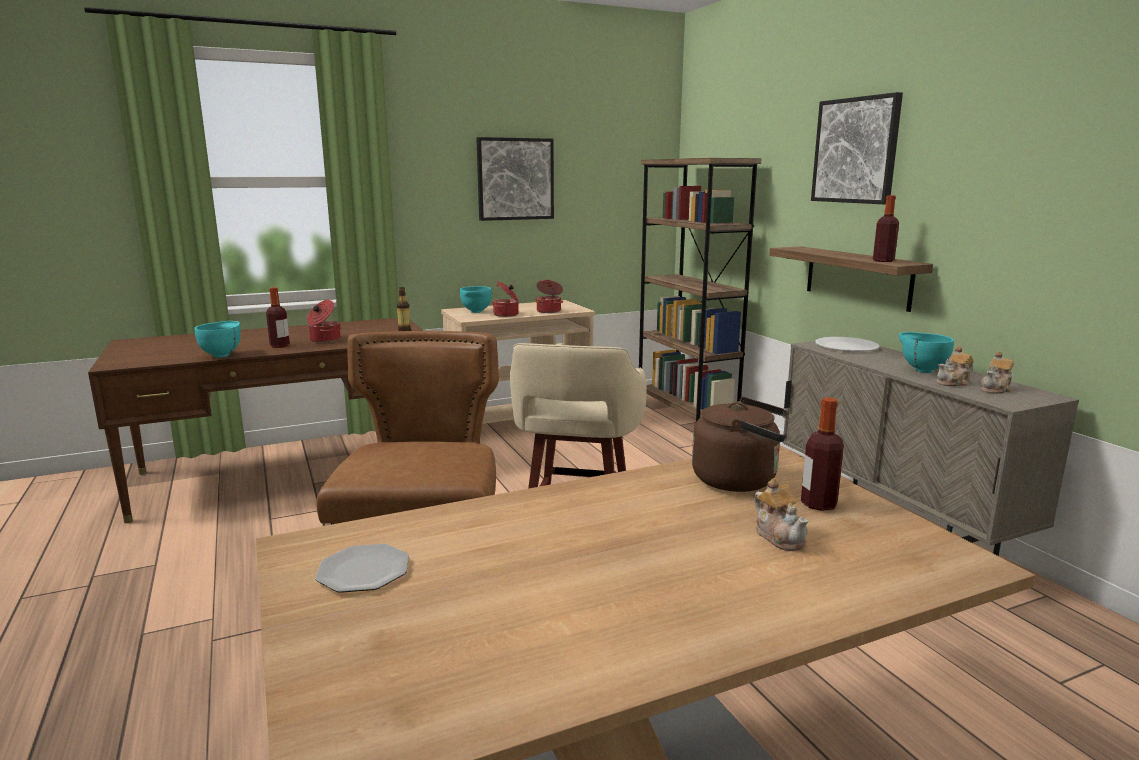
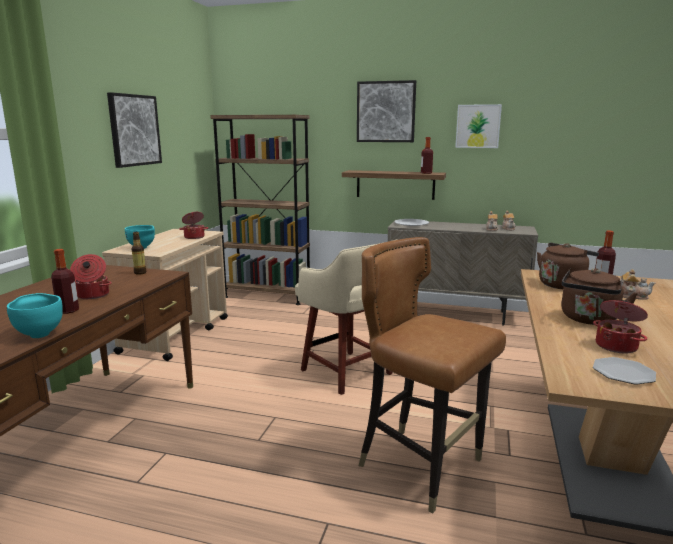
camera: 50 degrees left, 0 degrees up
cooking pot [493,281,519,317] -> cooking pot moved to [593,300,648,354]
turquoise bowl [899,332,954,373] -> none
none -> picture [455,104,502,148]
none -> brown kettle [561,268,638,325]

